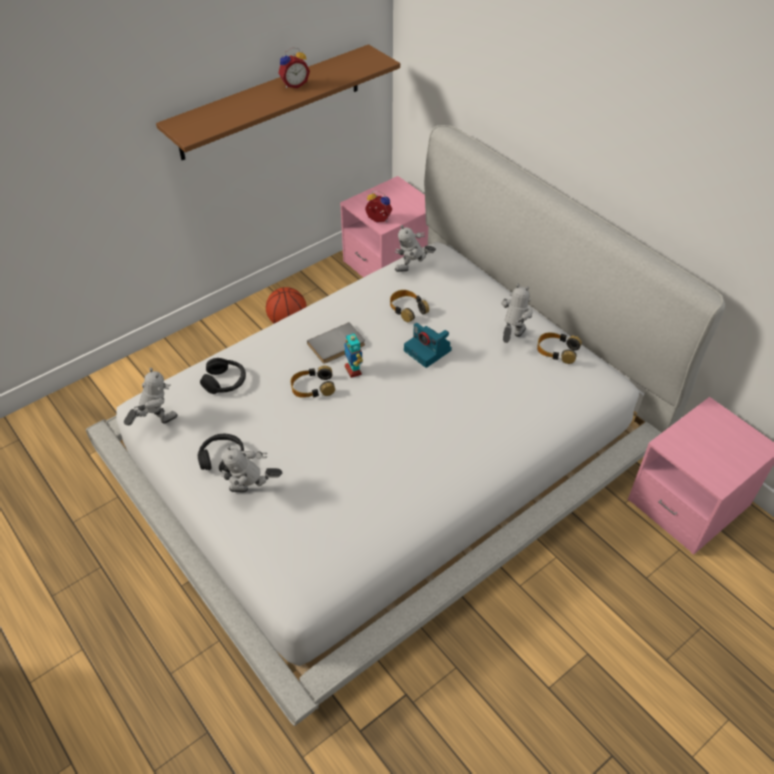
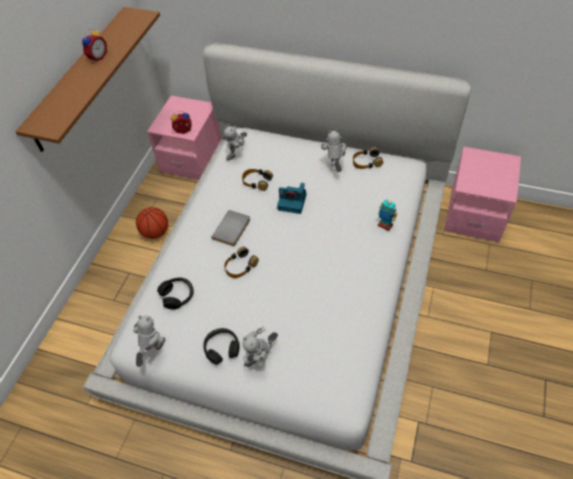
camera: 30 degrees left, 5 degrees up
toy robot [344,333,363,378] -> toy robot moved to [378,199,398,231]

